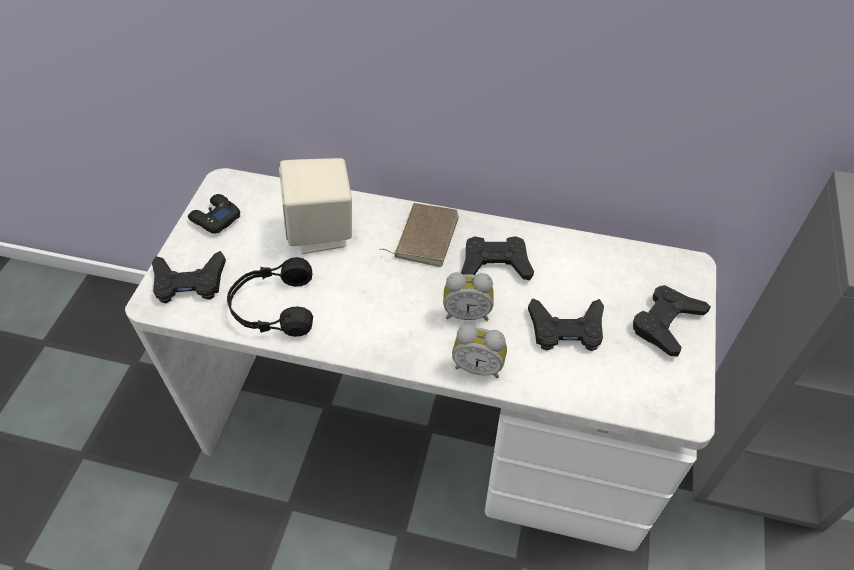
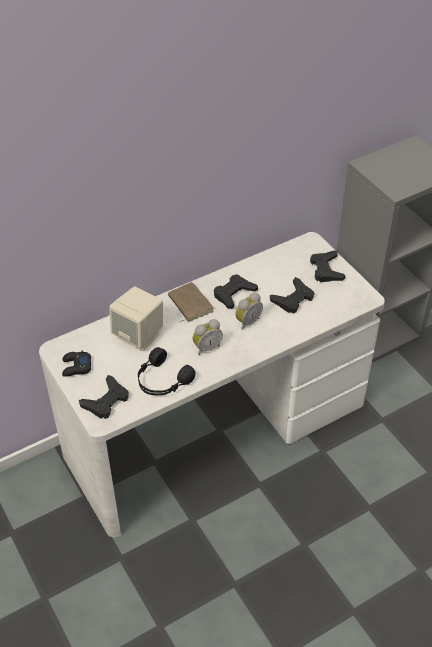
camera: 45 degrees left, 5 degrees down
alarm clock [452,324,507,378] -> alarm clock moved to [193,319,223,355]

